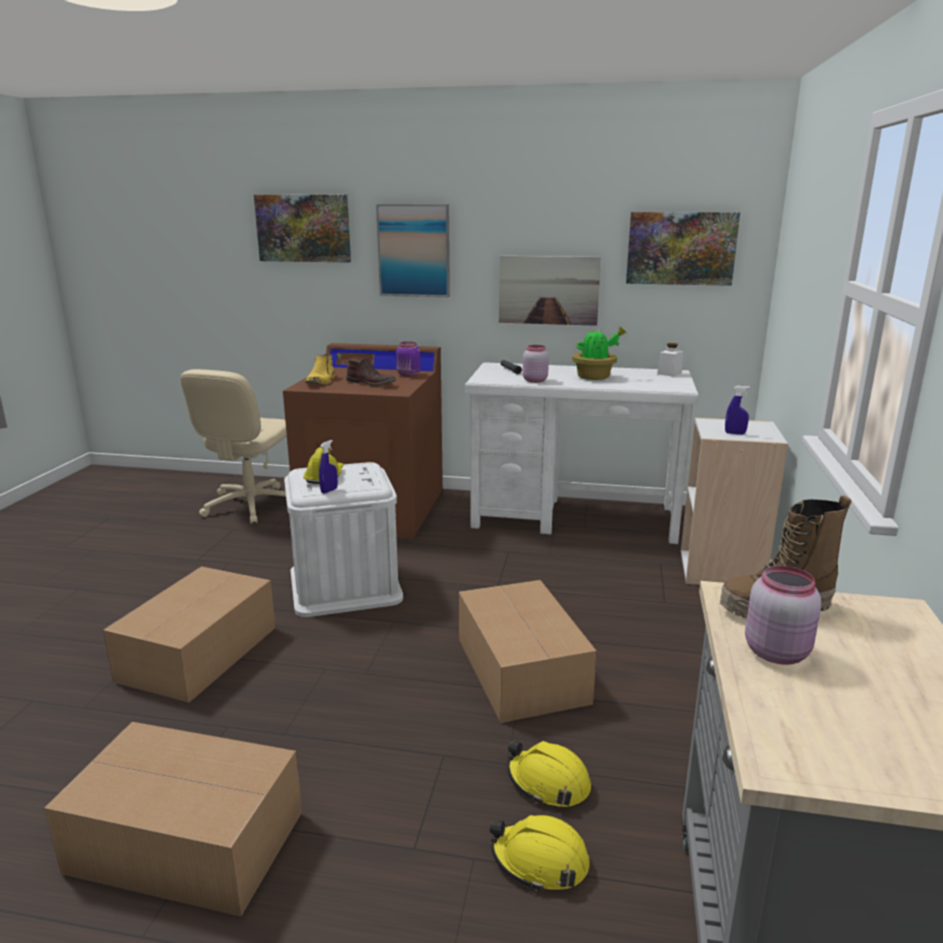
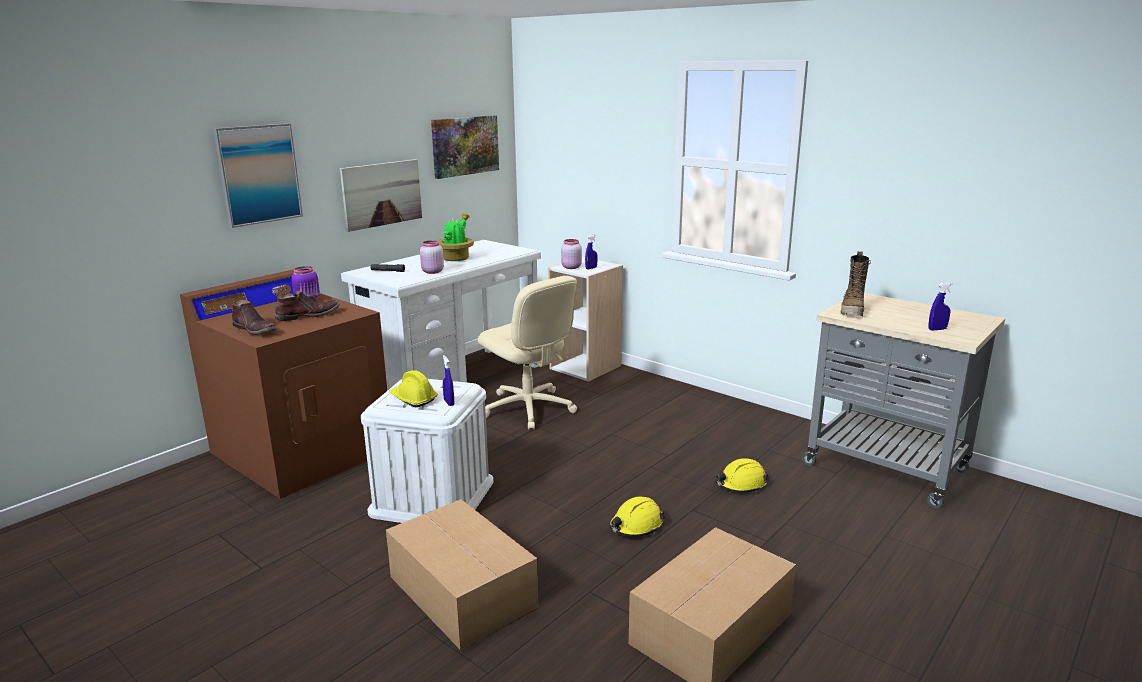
camera: 60 degrees left, 0 degrees up
beige office chair [180,369,287,524] -> beige office chair moved to [478,276,577,430]
picture [254,195,351,262] -> none
yellow boot [305,354,335,384] -> brown boot [232,300,276,335]
cardboard box [459,580,597,723] -> none
yellow hard hat [490,815,590,891] -> yellow hard hat moved to [609,497,665,537]
white jar [657,343,683,377] -> none
pink jar [745,565,821,665] -> pink jar moved to [561,239,582,269]
none -> blue spray bottle [928,282,953,330]

